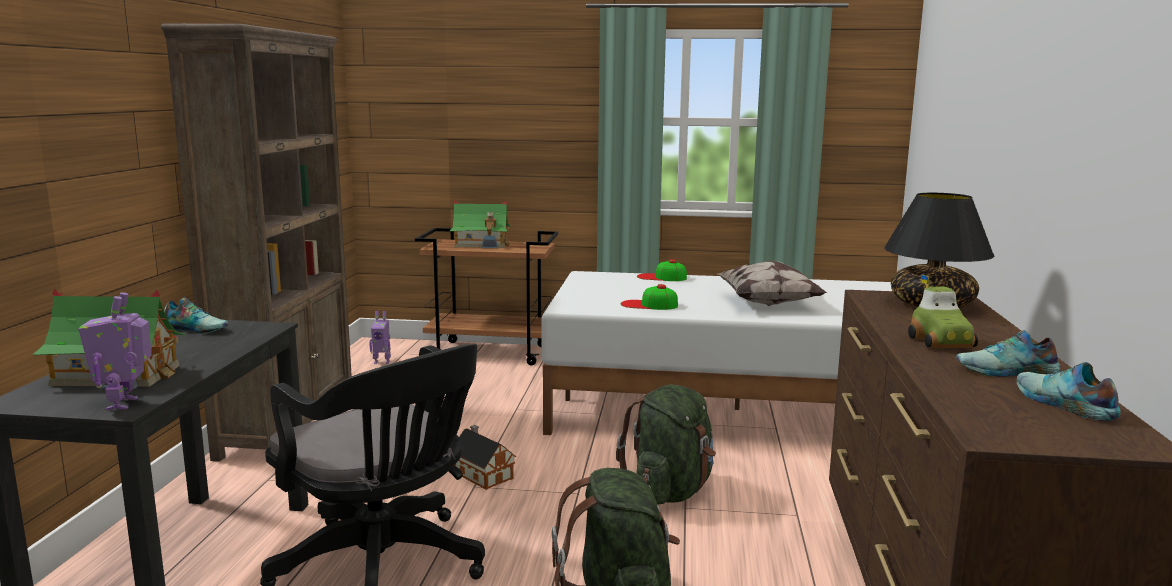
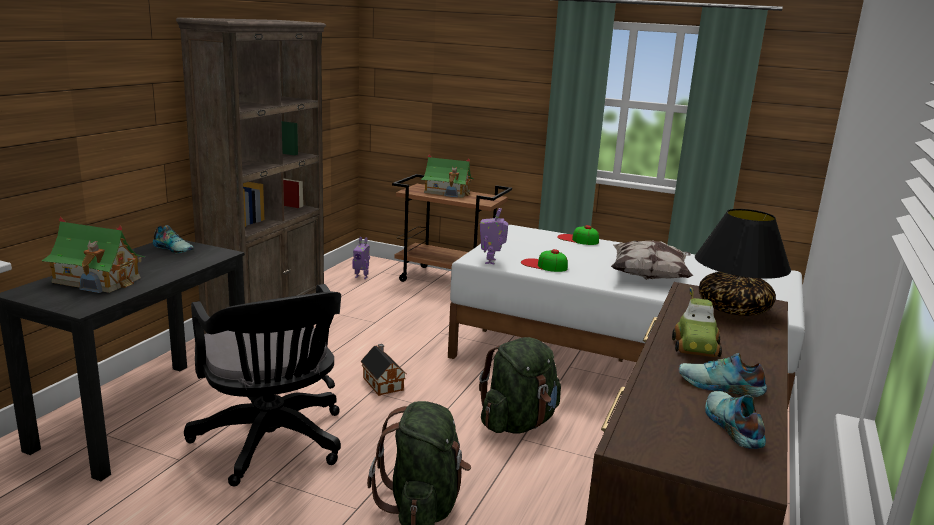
camera: 15 degrees right, 5 degrees up
toy robot [78,292,152,410] -> toy robot moved to [480,208,508,264]

